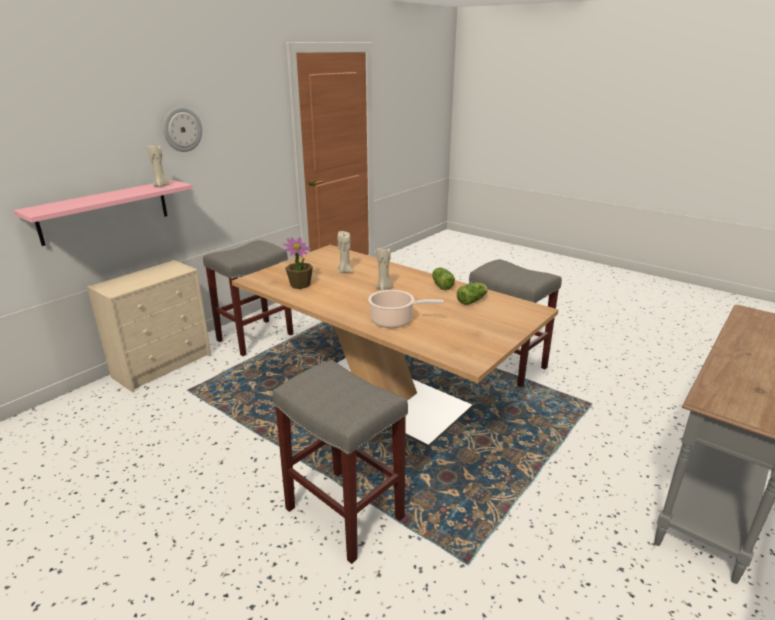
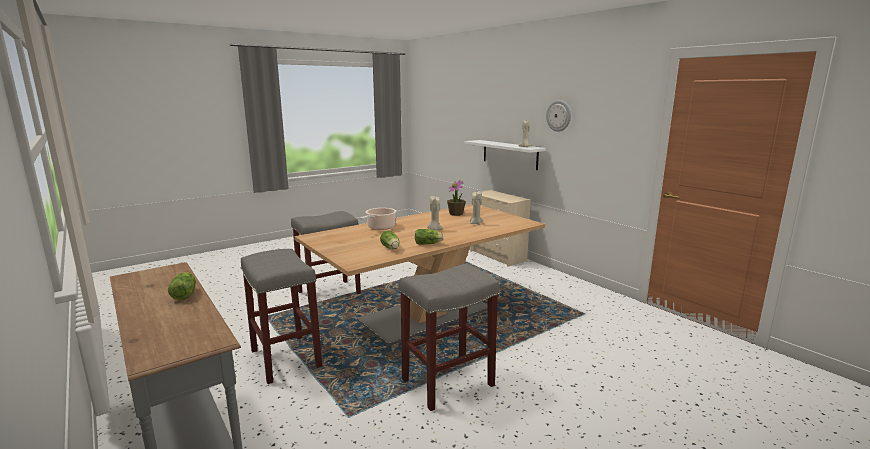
camera: 105 degrees right, 10 degrees down
pink shelf [13,180,192,246] -> white shelf [465,140,546,170]
grey stool [203,240,293,356] -> grey stool moved to [241,249,322,384]
none -> lettuce [168,272,196,300]

